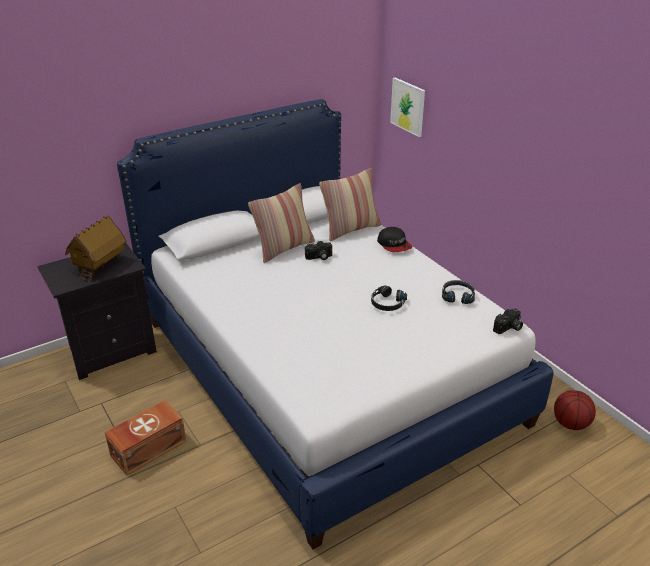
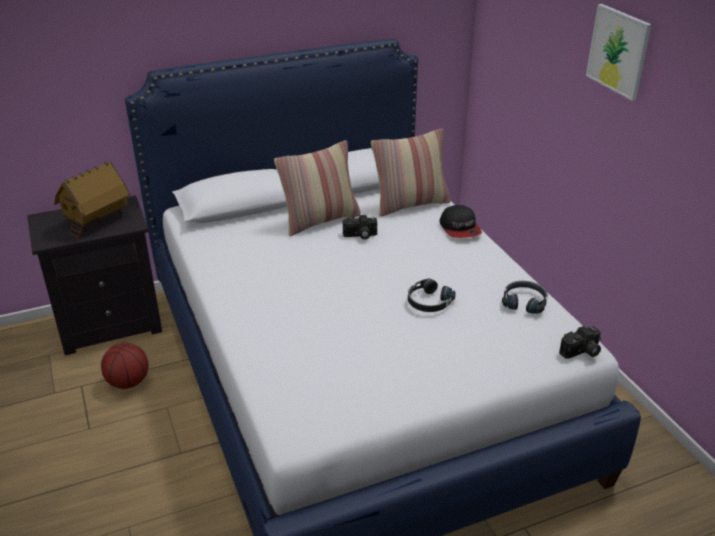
camera: 10 degrees right, 0 degrees up
brown storage box [105,400,186,476] -> none
picture [390,78,425,137] -> picture moved to [586,4,652,101]
basketball [554,390,596,430] -> basketball moved to [101,343,149,389]

